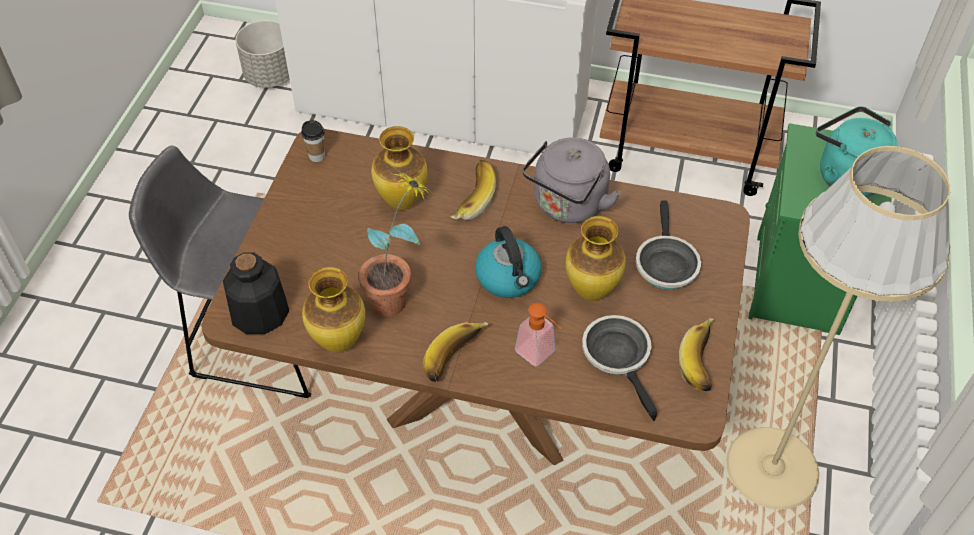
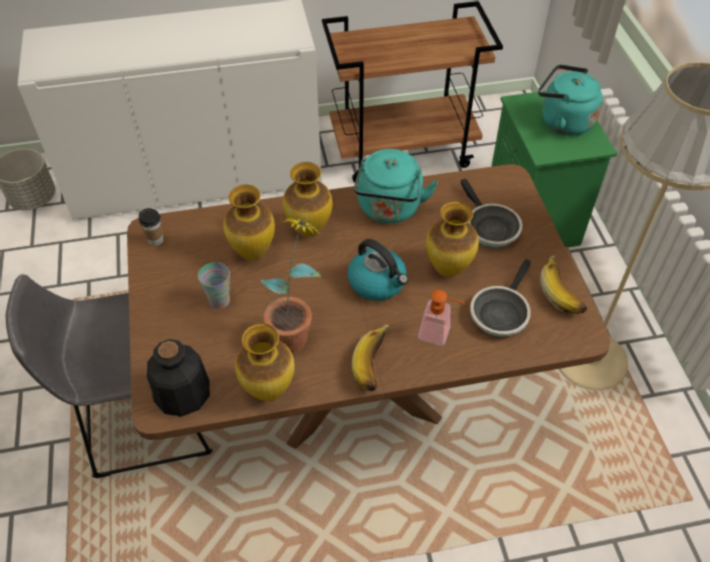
camera: 25 degrees left, 0 degrees up
banana [450,160,496,220] -> vase [283,162,333,237]
grey kettle [522,137,621,223] -> turquoise kettle [354,149,438,223]
frying pan [582,315,658,421] -> frying pan turned 105 degrees counterclockwise [470,259,531,337]
none -> cup [198,262,230,309]

